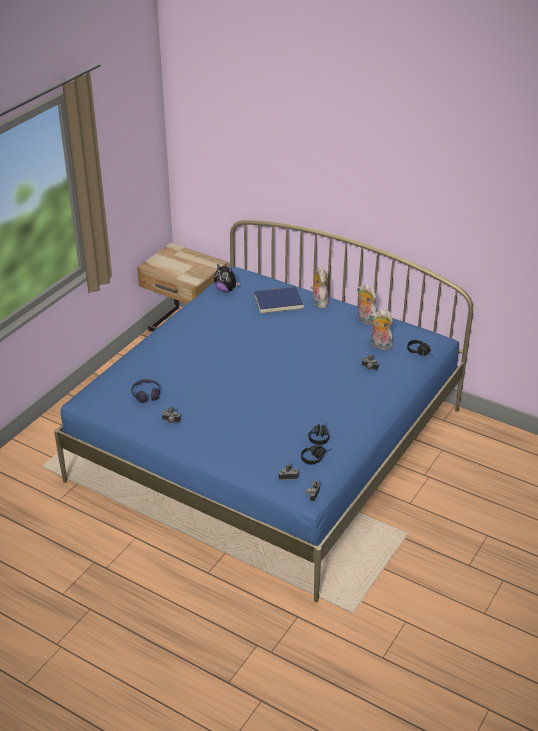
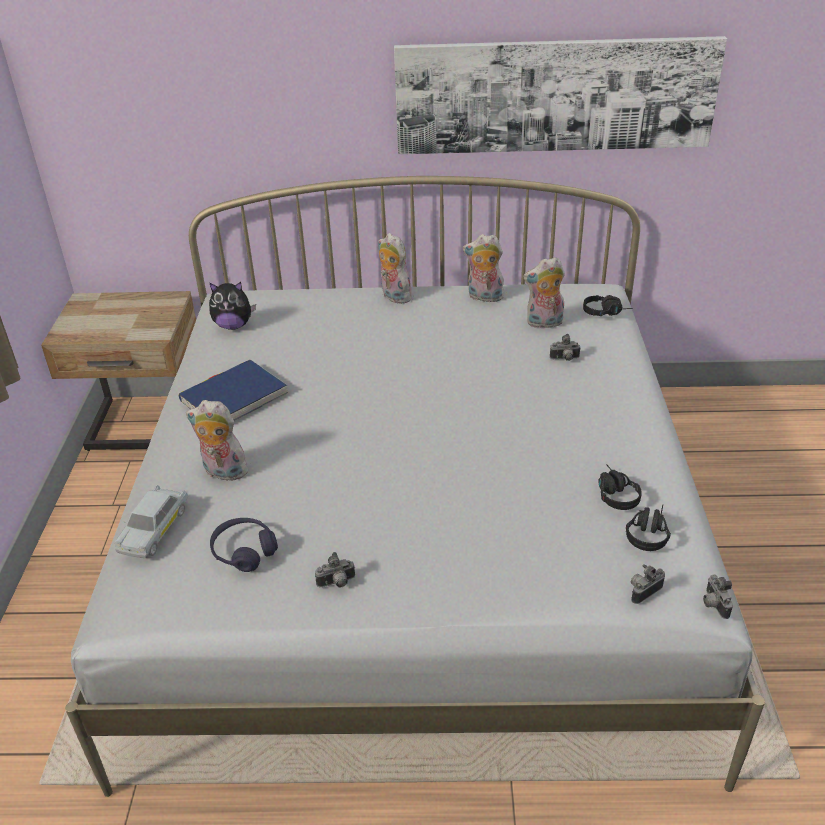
camera: 30 degrees left, 0 degrees up
blue bed [54,220,473,602] -> white bed [65,176,765,797]
blue book [254,287,304,314] -> blue book moved to [179,360,288,421]
none -> white toy car [115,485,188,558]
none -> plush toy [186,400,250,481]
none -> picture [394,36,727,154]

